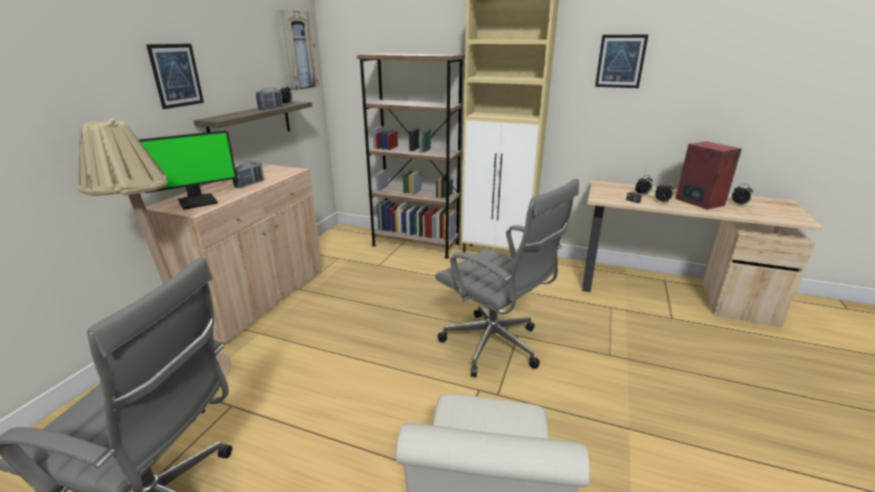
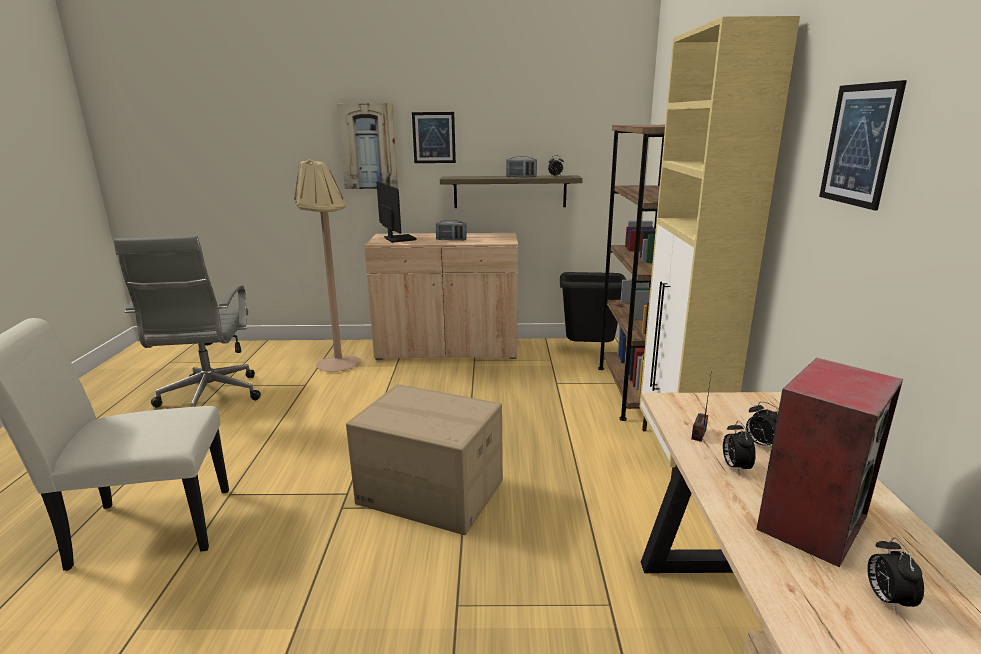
camera: 70 degrees right, 5 degrees down
monitor [139,130,237,210] -> monitor turned 150 degrees counterclockwise [377,182,417,243]
picture [277,10,319,91] -> picture moved to [337,103,398,189]
grey office chair [435,179,579,377] -> cardboard box [346,384,503,535]
none -> black trash can [560,272,626,342]

